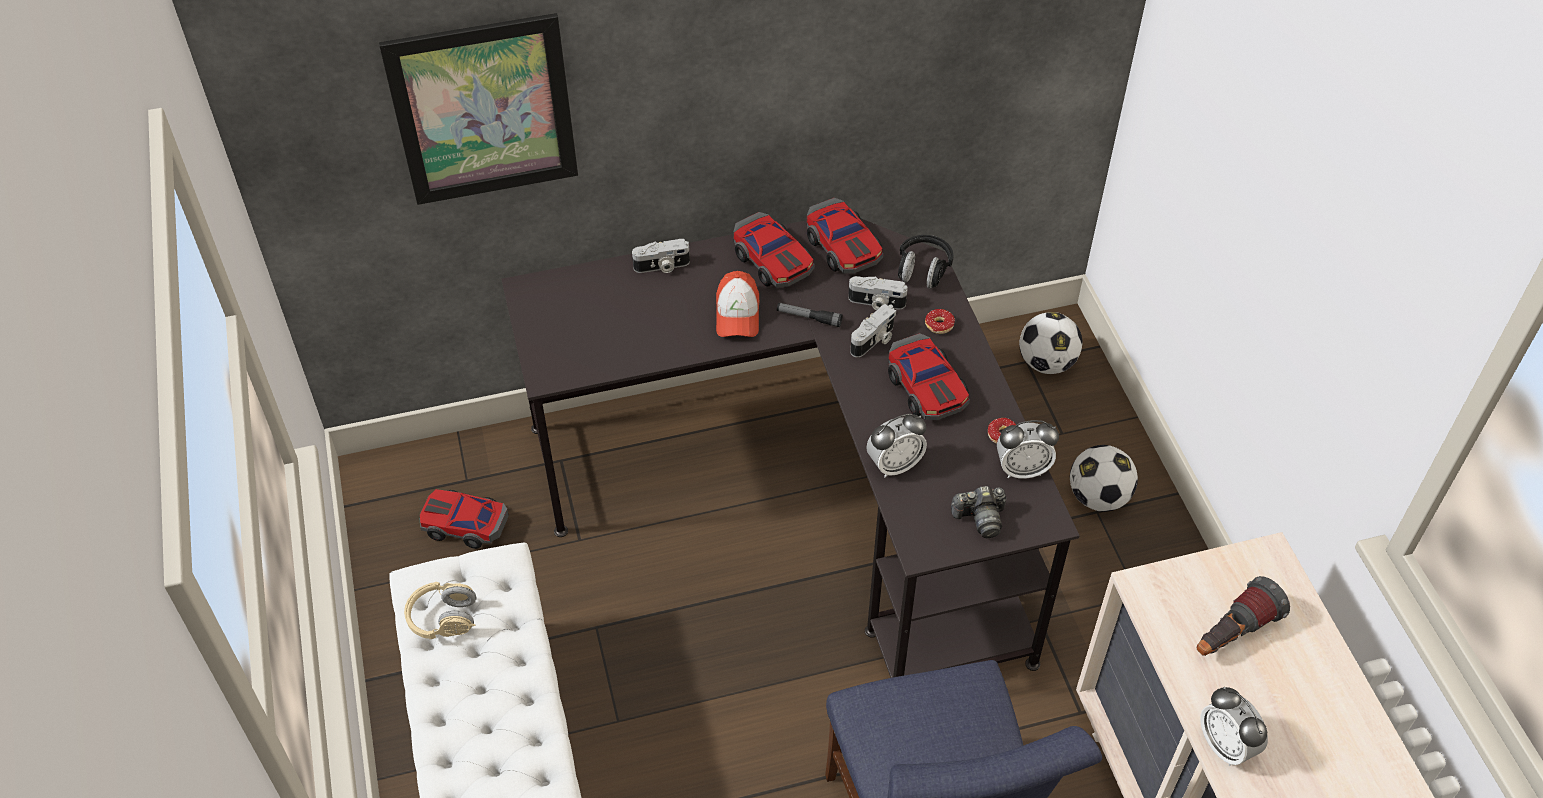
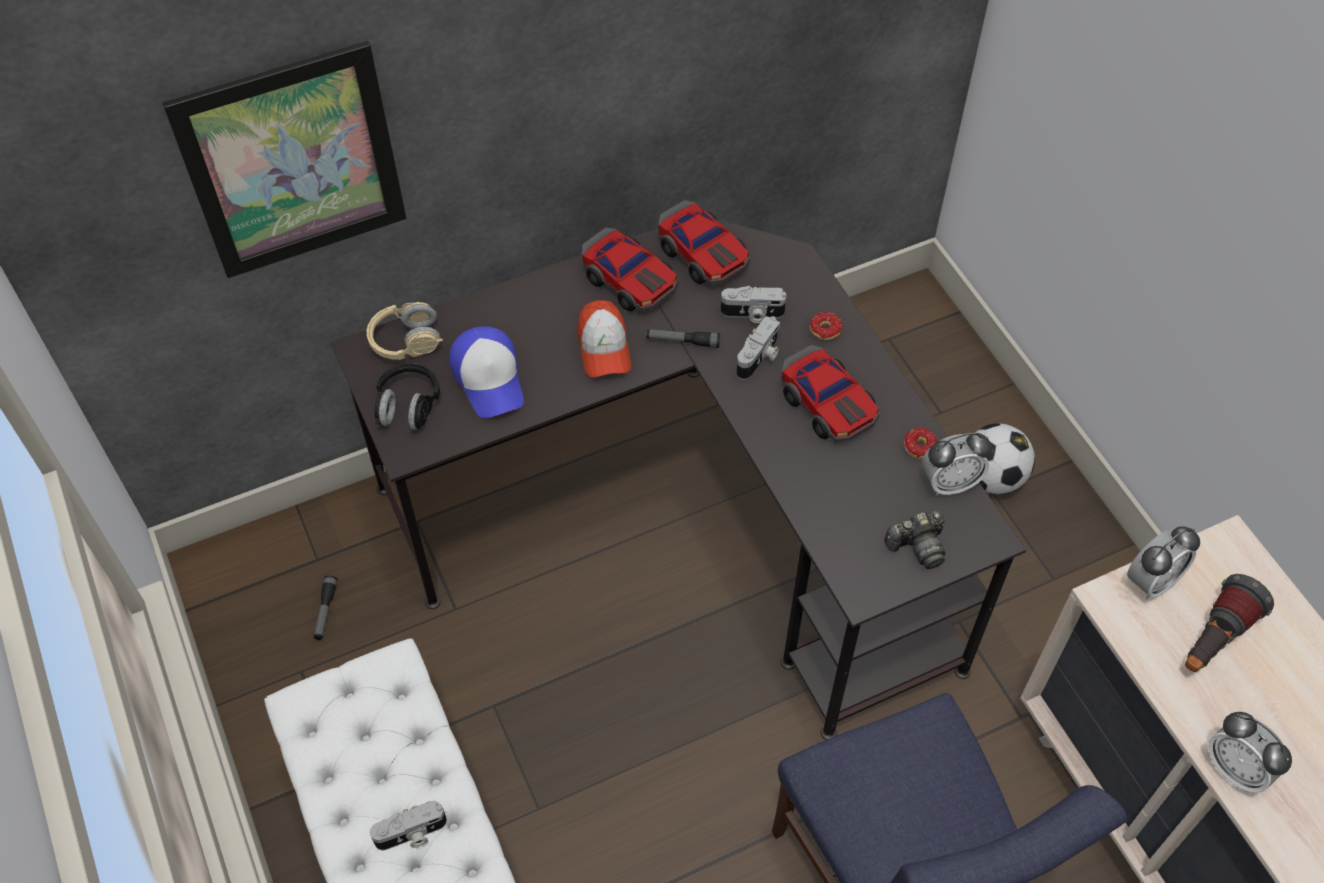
camera: 10 degrees left, 5 degrees up
beige headphones [404,582,476,639] -> beige headphones moved to [367,302,443,360]
toy car [419,489,509,549] -> flashlight [314,575,337,640]
camera [632,239,690,273] -> camera moved to [370,801,447,850]
alarm clock [866,414,927,478] -> alarm clock moved to [1127,526,1200,599]
black headphones [898,235,953,289] -> black headphones moved to [375,363,440,430]
football [1019,312,1083,374] -> none
none -> cap [449,326,524,418]

